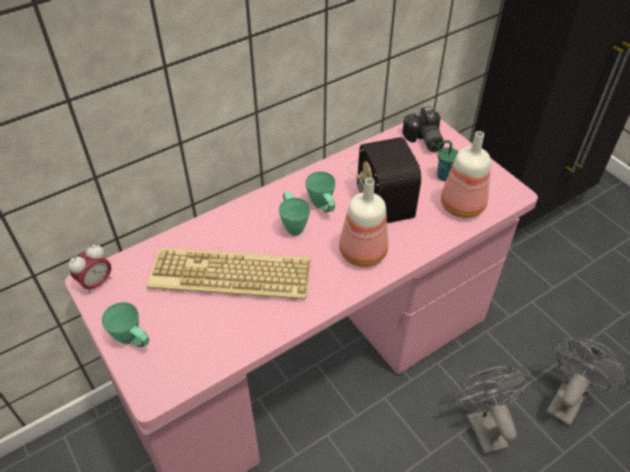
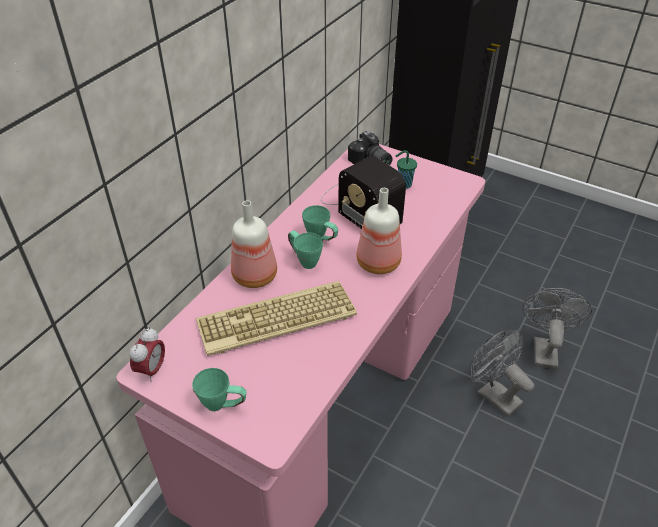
camera: 25 degrees left, 5 degrees down
bottle [441,131,491,218] -> bottle moved to [231,201,277,288]

